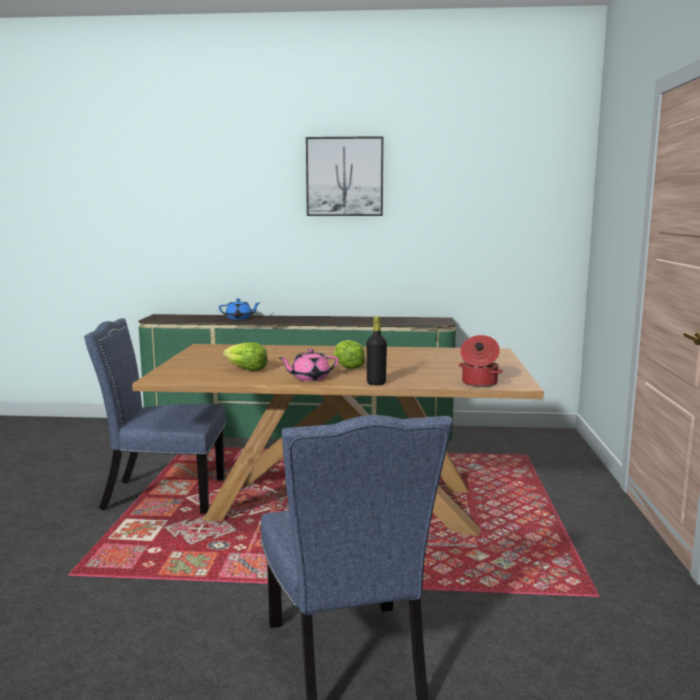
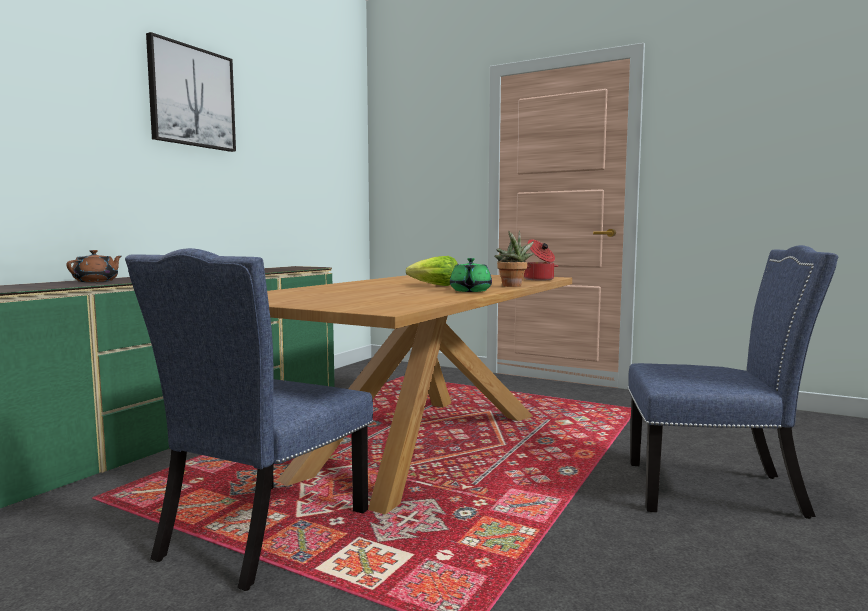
camera: 65 degrees left, 5 degrees down
blue teapot [219,299,259,320] -> brown teapot [66,250,122,282]
lettuce [223,342,268,371] -> none
pink teapot [279,349,338,381] -> green teapot [450,258,492,292]
black bottle [367,316,387,385] -> potted plant [494,231,534,287]

